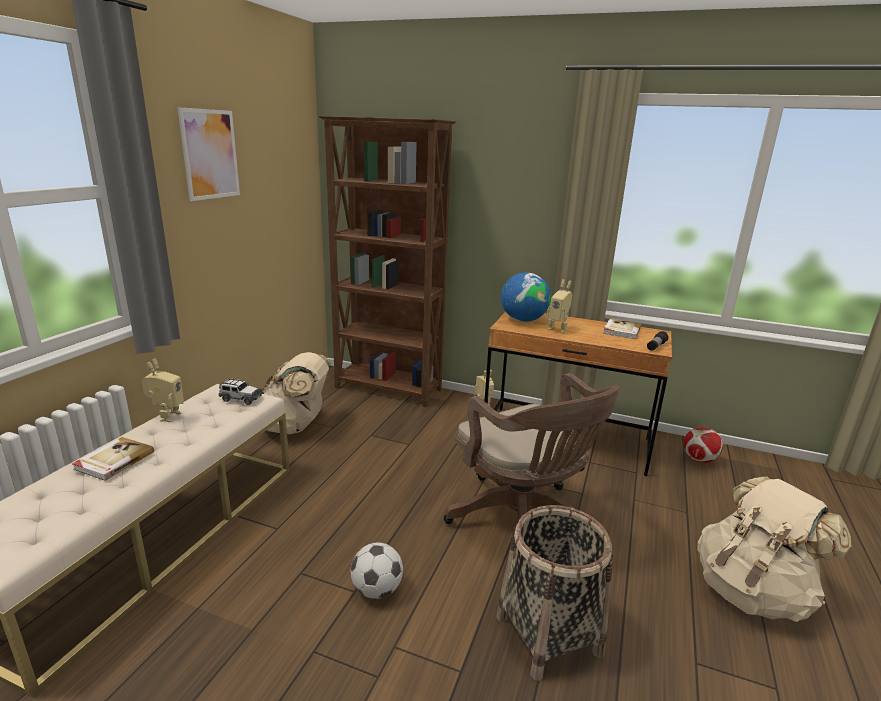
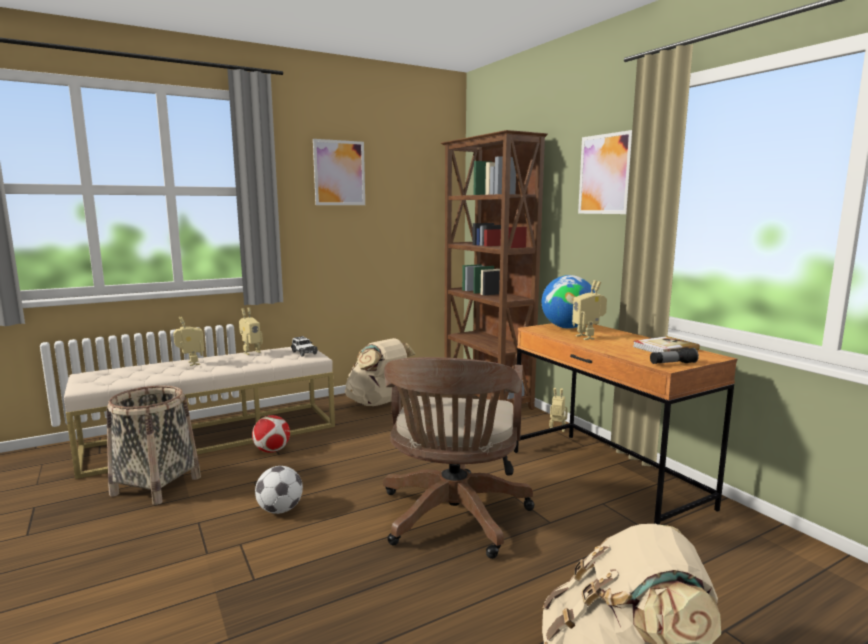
camera: 40 degrees right, 10 degrees down
book [72,437,154,481] -> toy robot [173,316,204,366]
basket [497,505,613,681] -> basket moved to [106,385,201,505]
football [684,427,723,463] -> football moved to [252,415,290,453]
none -> picture [578,130,632,214]

